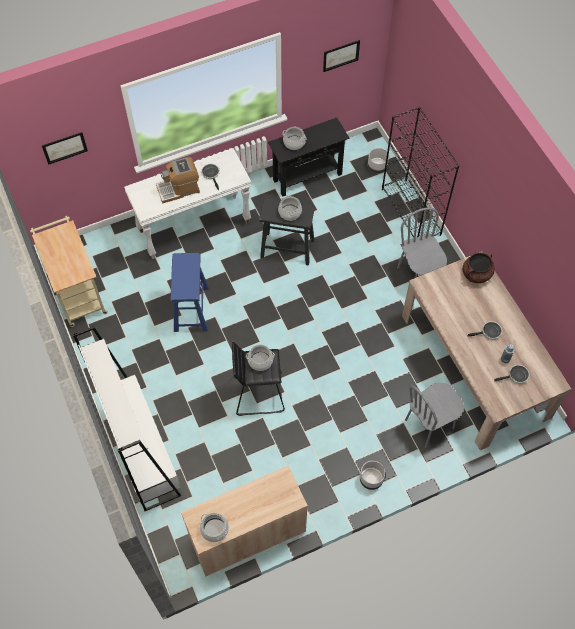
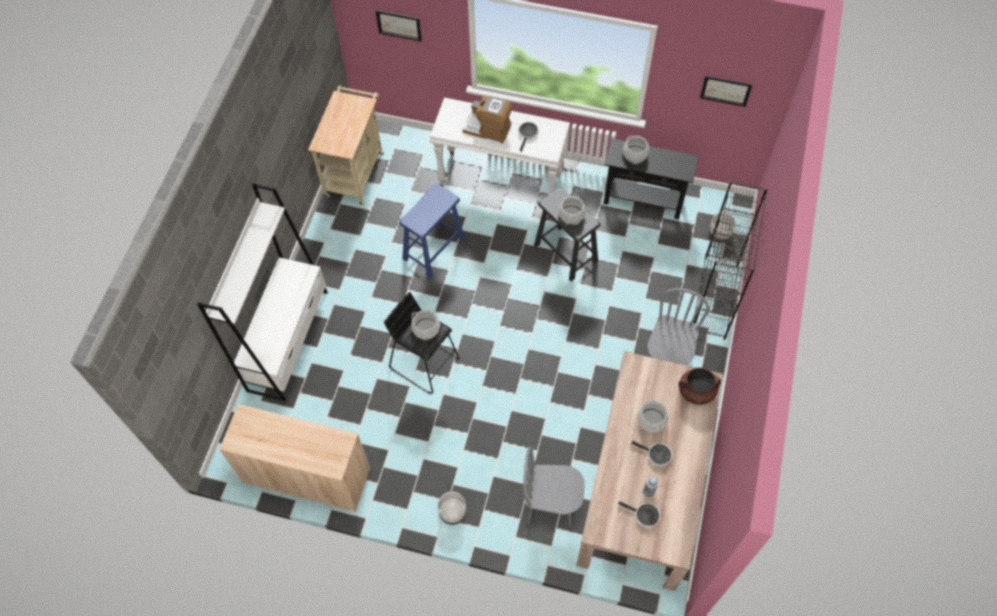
camera: 40 degrees right, 0 degrees up
cooking pot [200,513,229,542] -> cooking pot moved to [637,399,668,433]

